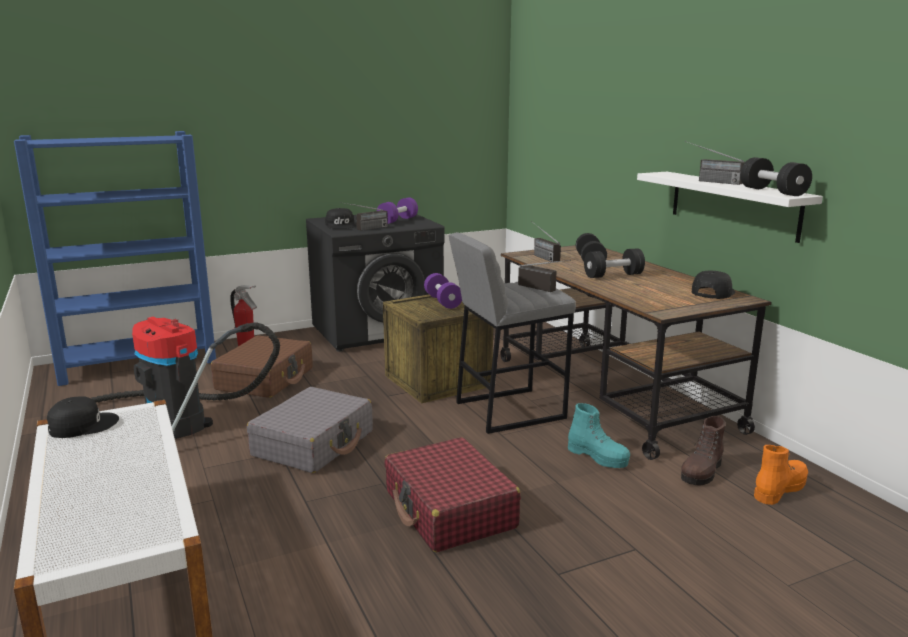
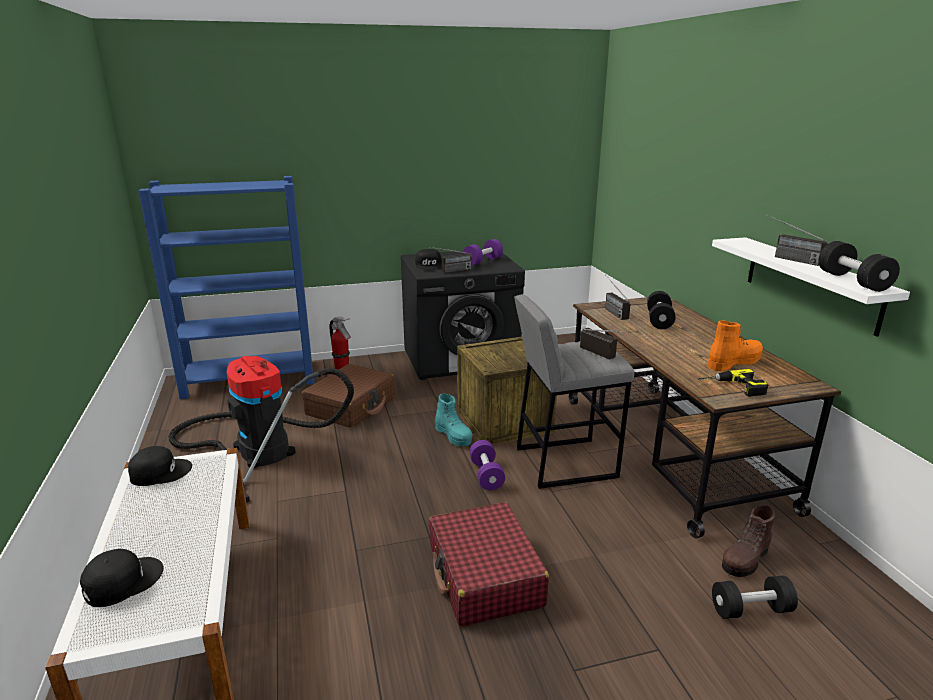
camera: 10 degrees right, 5 degrees up
grey suitcase [247,387,373,473] -> none
purple dumbbell [424,273,462,309] -> purple dumbbell moved to [469,440,505,490]
turquoise boot [568,403,630,468] -> turquoise boot moved to [435,393,472,446]
black dumbbell [584,248,645,278] -> black dumbbell moved to [712,576,798,619]
black cap [692,271,736,299] -> black cap moved to [80,549,163,607]
orange boot [754,445,808,505] -> orange boot moved to [708,320,763,371]
none -> power drill [698,369,769,397]

